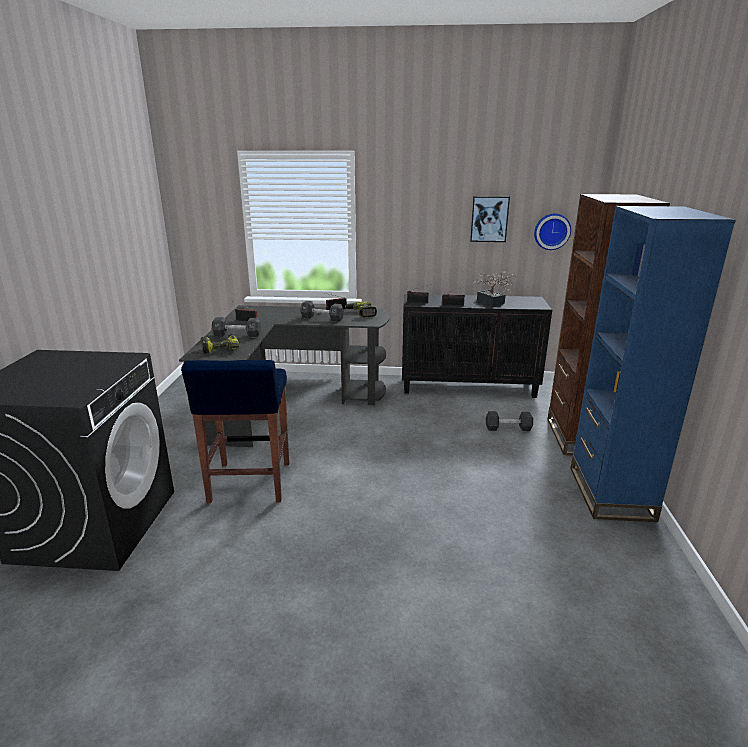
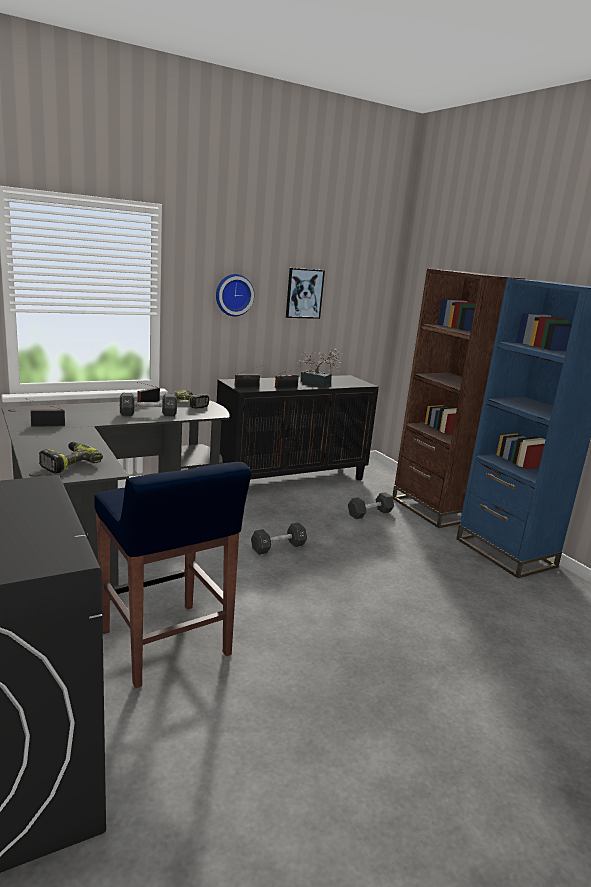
camera: 35 degrees left, 5 degrees down
black dumbbell [212,317,261,337] -> black dumbbell moved to [251,522,307,555]
wall clock [534,214,571,250] -> wall clock moved to [216,274,254,316]

